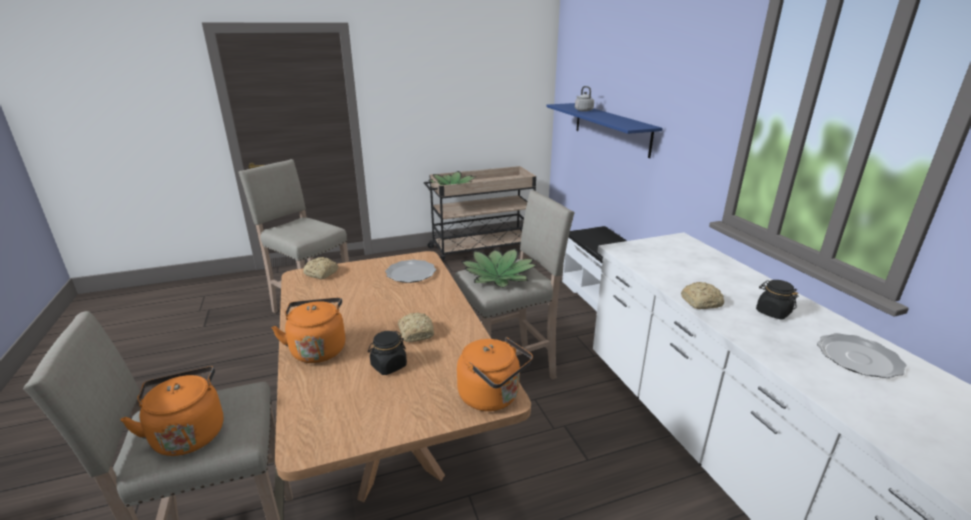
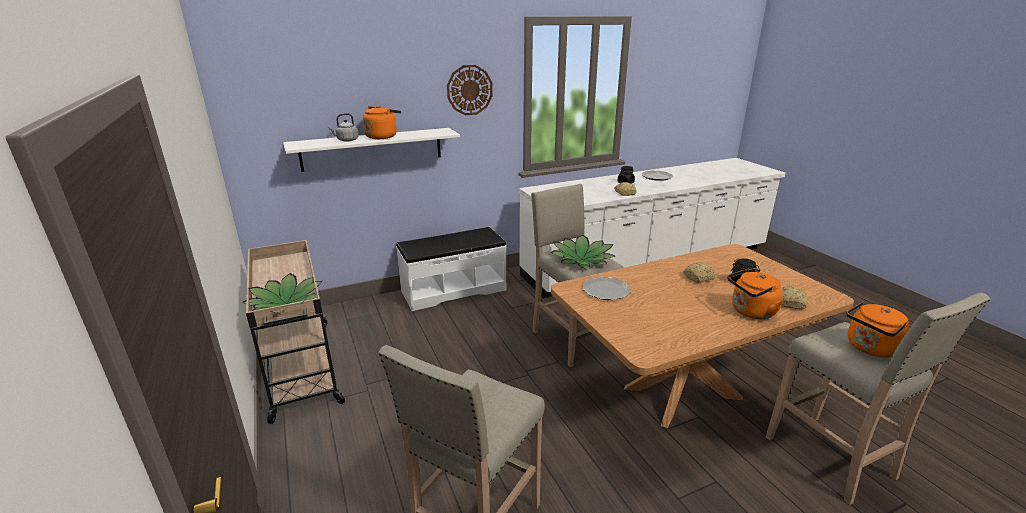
camera: 95 degrees left, 0 degrees up
bread [303,257,339,279] -> bread moved to [781,286,808,310]
orange kettle [457,337,533,411] -> orange kettle moved to [363,106,401,139]
blue shelf [546,103,663,158] -> white shelf [283,128,460,172]
none -> wall clock [447,65,493,115]

